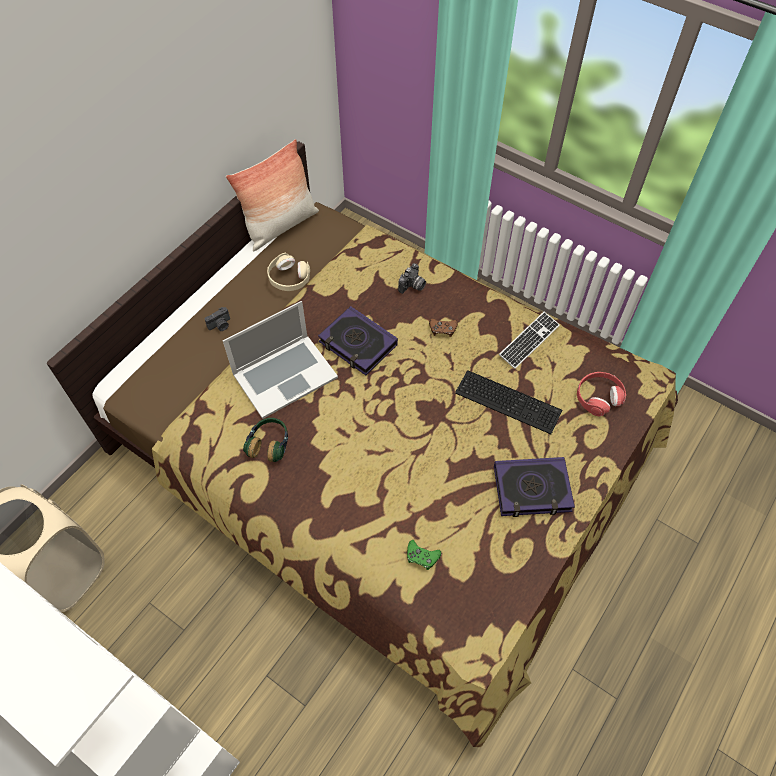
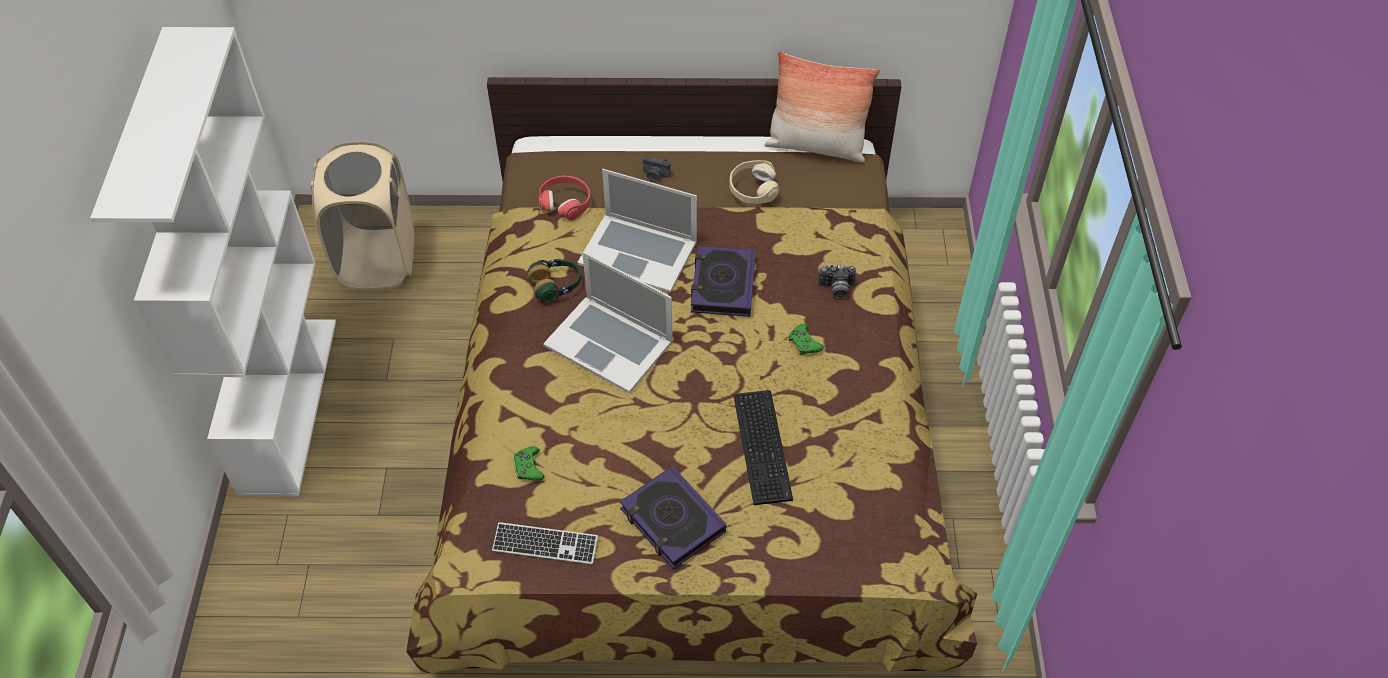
camera: 55 degrees right, 5 degrees down
brown game controller [429,318,458,337] -> green game controller [789,324,824,355]
keyboard [499,312,560,369] -> keyboard moved to [492,522,598,564]
red headphones [577,372,626,416] -> red headphones moved to [539,176,590,221]
none -> laptop [543,252,673,393]

